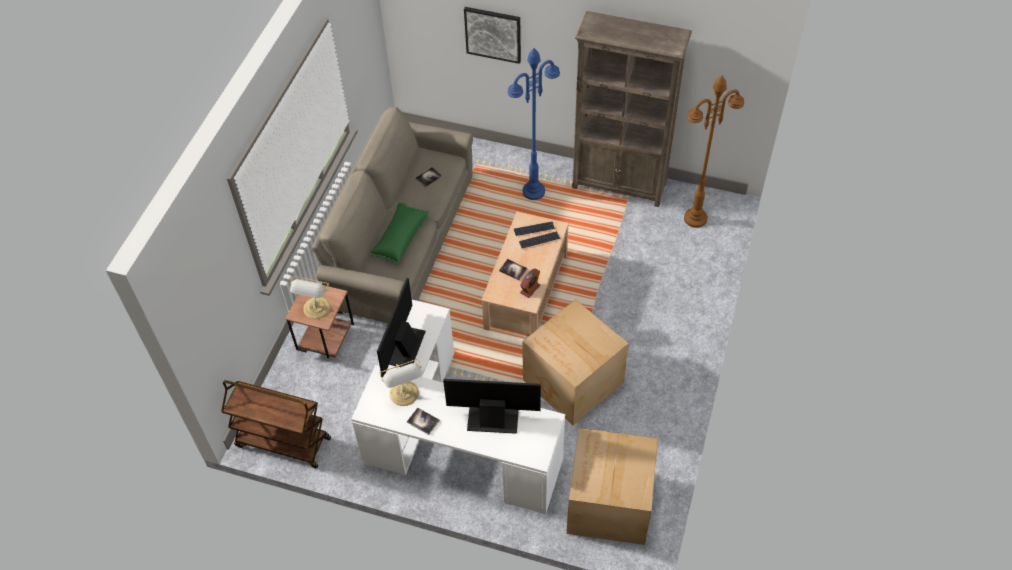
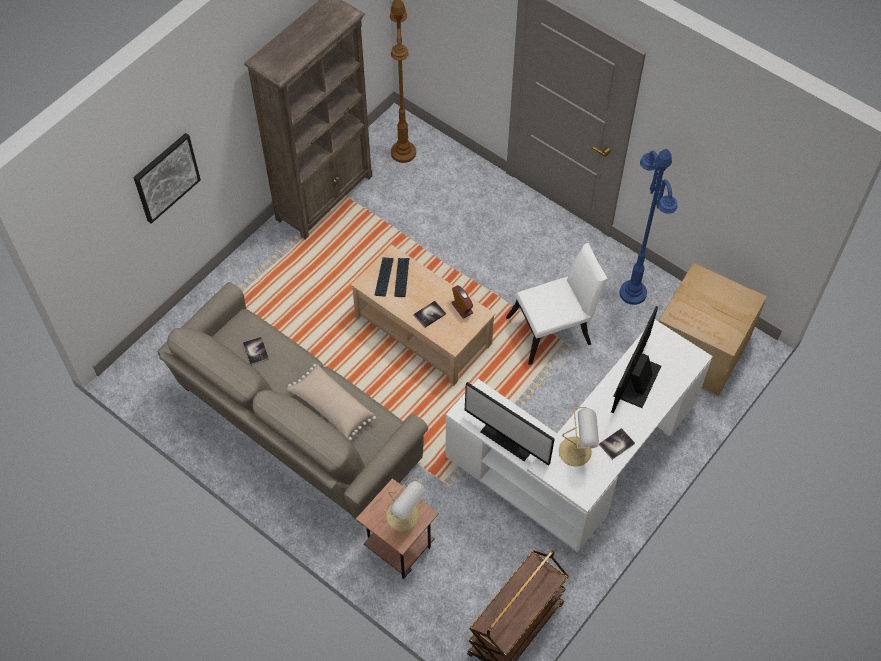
camera: 70 degrees left, 5 degrees up
green pillow [370,203,428,265] -> beige pillow [287,364,376,441]
blue floor lamp [507,48,560,200] -> blue floor lamp moved to [620,149,678,305]
cardboard box [522,299,629,425] -> white chair [506,243,608,365]

